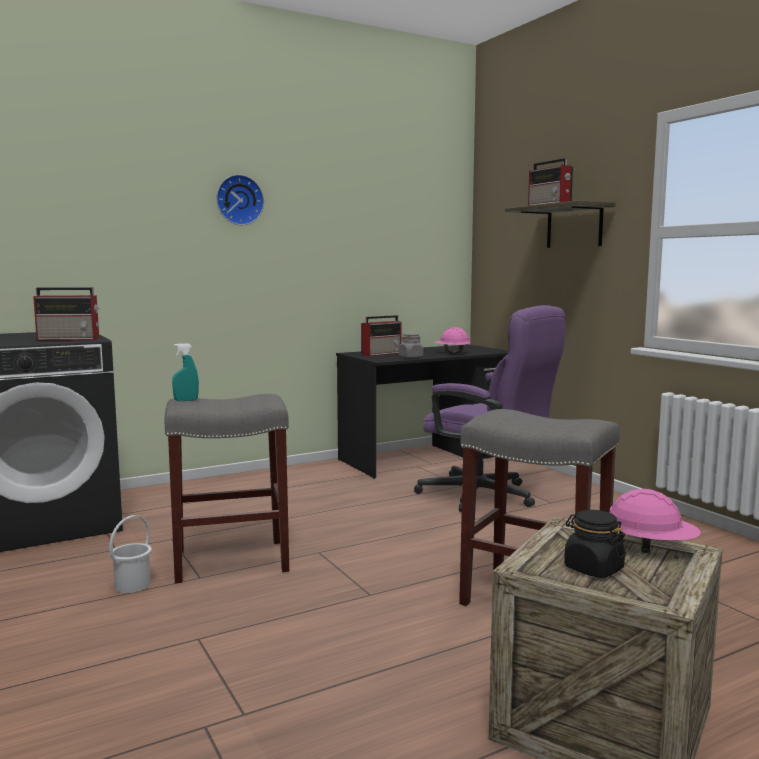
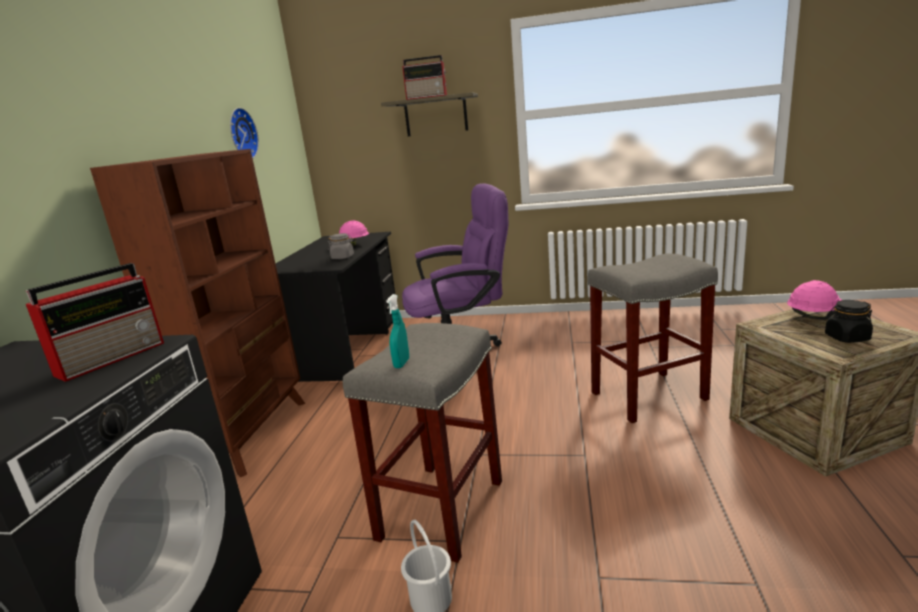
camera: 50 degrees left, 10 degrees up
wall clock [216,174,264,225] -> wall clock moved to [230,108,259,158]
radio [361,315,401,356] -> none
none -> brown bookcase [90,149,305,477]

